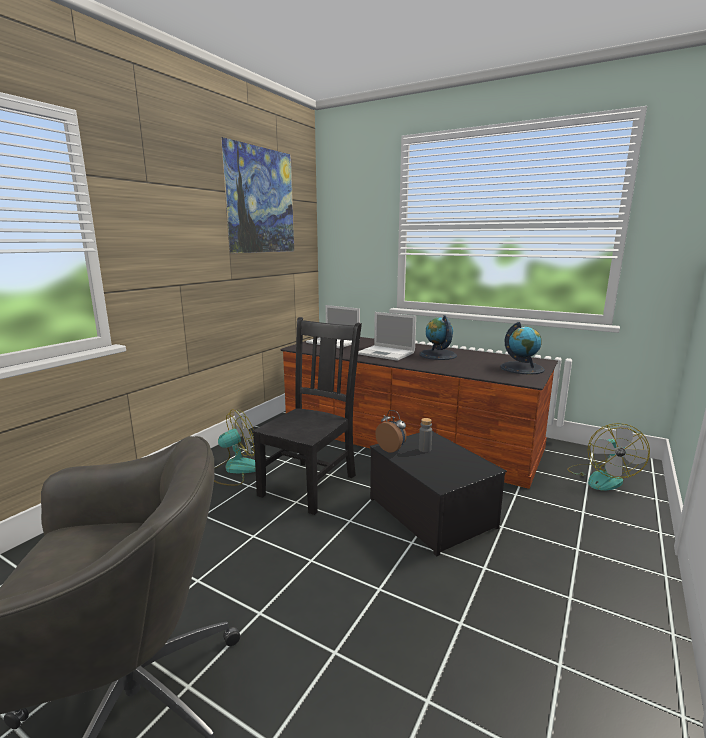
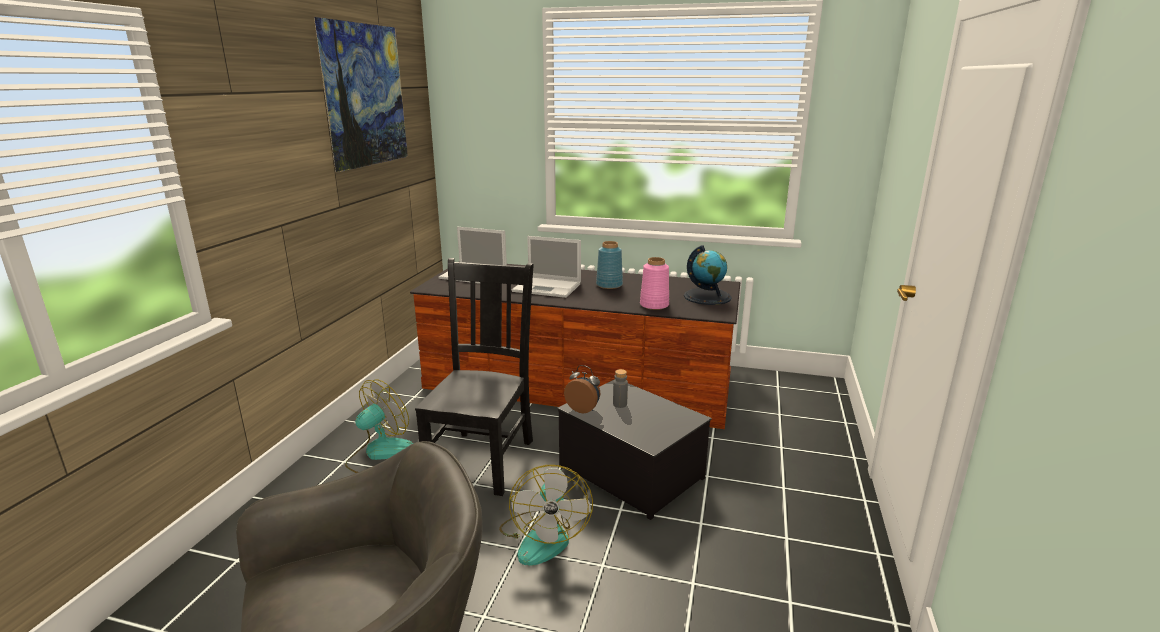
camera: 15 degrees left, 5 degrees up
globe [419,315,457,360] -> blue vase [596,241,623,289]
fan [567,423,650,491] -> fan moved to [499,465,593,566]
none -> pink vase [640,257,669,310]

